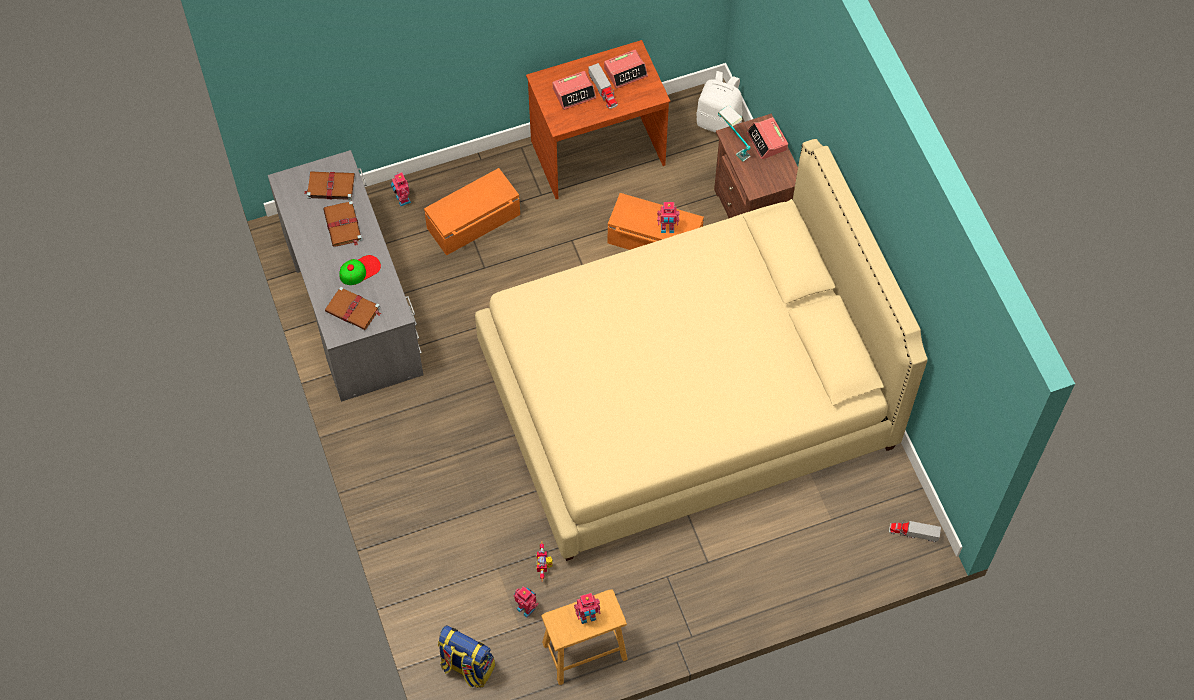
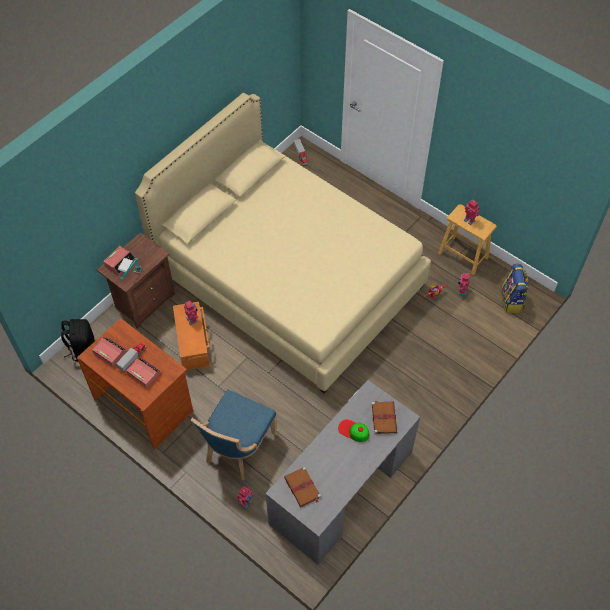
camera: 120 degrees left, 5 degrees down
brown book [323,201,362,247] -> none
orange storage box [424,168,520,256] -> blue chair [191,389,278,480]
white backpack [696,71,742,133] -> black backpack [61,319,95,361]

